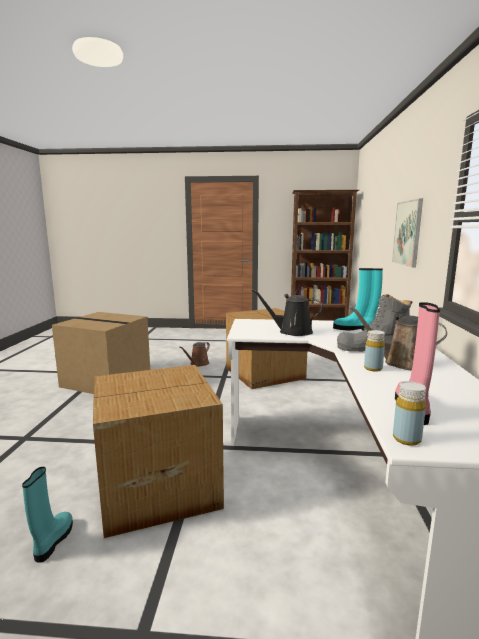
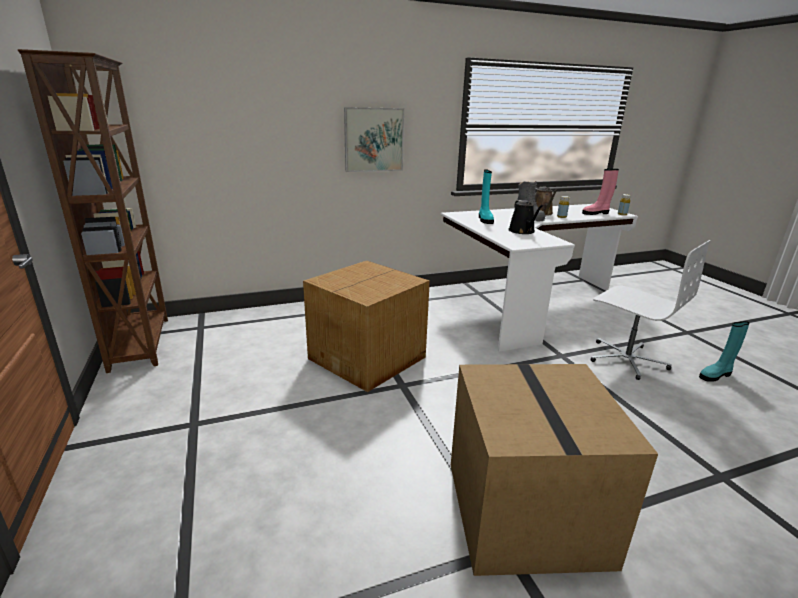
camera: 115 degrees left, 10 degrees up
cardboard box [93,365,224,538] -> white office chair [590,240,710,380]
brown watering can [179,342,210,367] -> none

